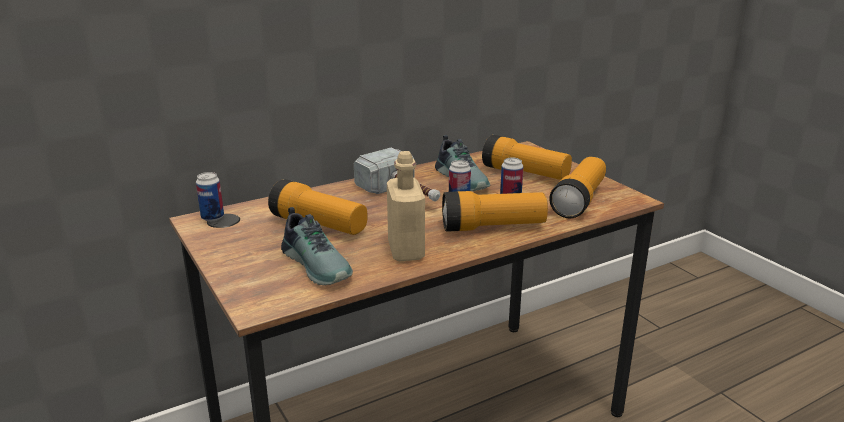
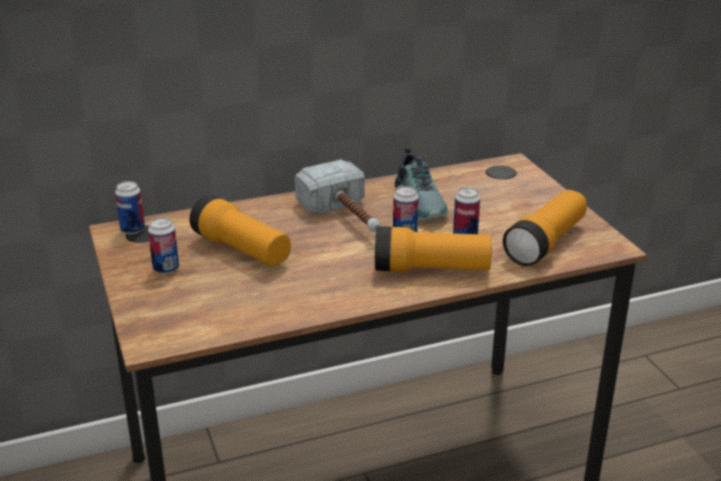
camera: 10 degrees right, 5 degrees up
shoe [281,207,353,285] -> none
beige bottle [387,151,425,261] -> none
flashlight [482,135,572,180] -> none
none -> can [148,217,179,274]

